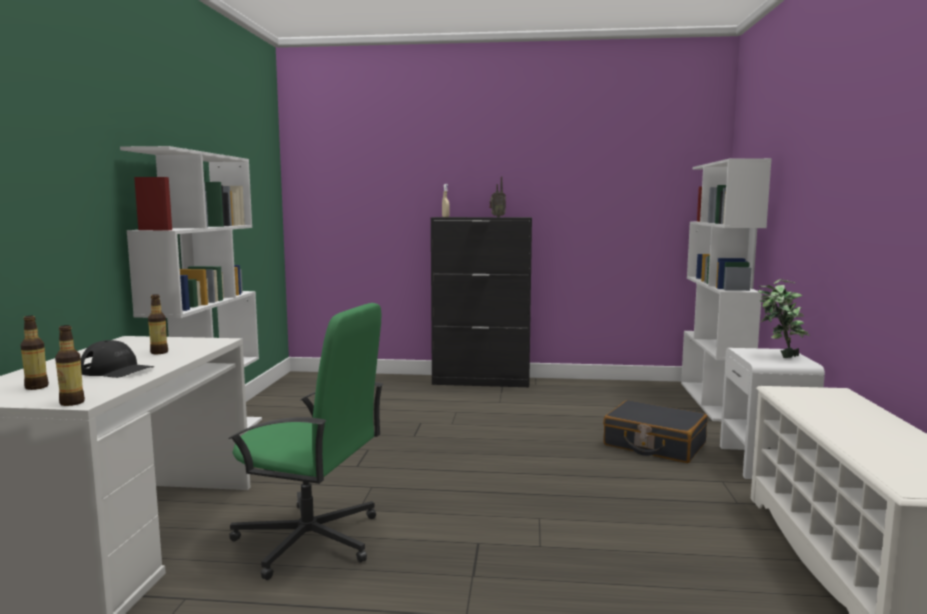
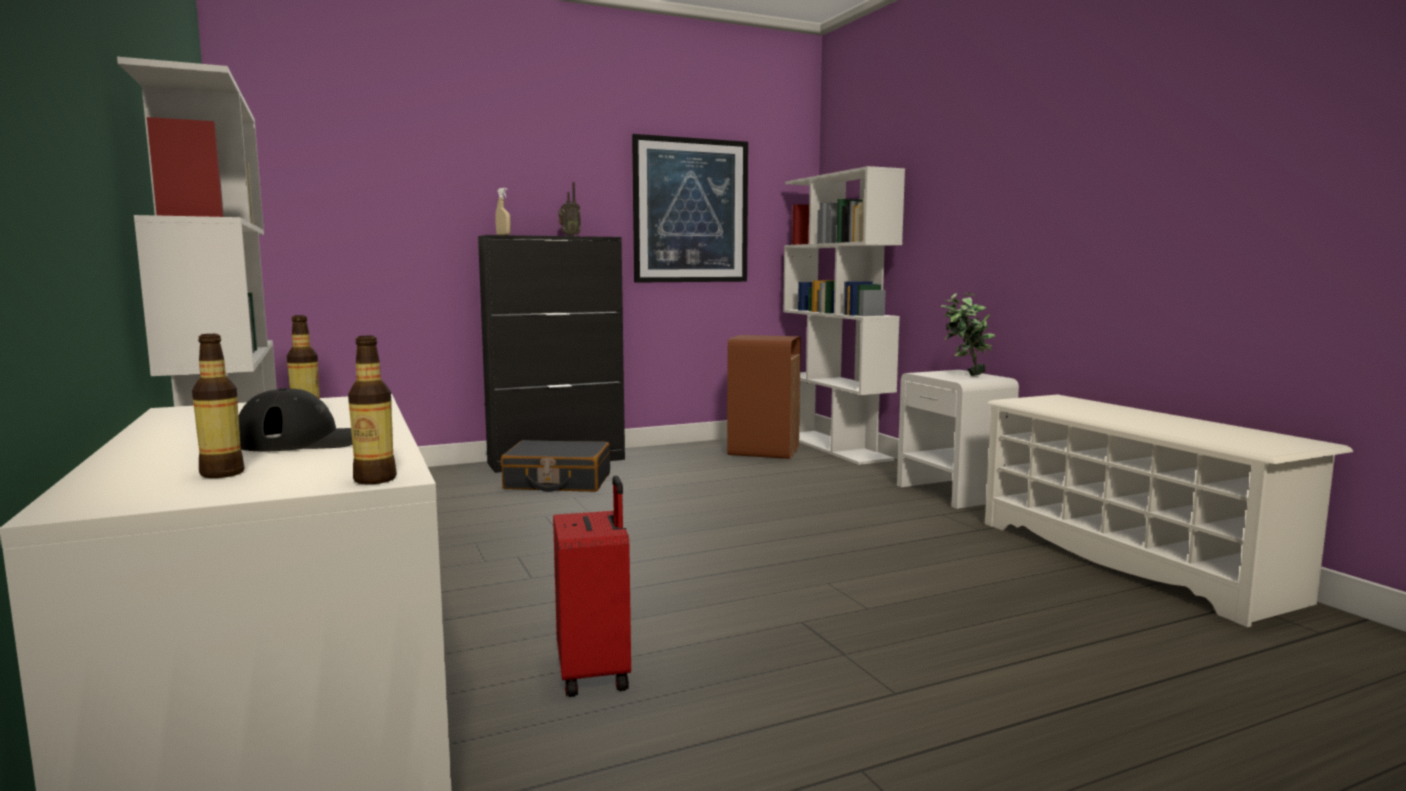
camera: 30 degrees left, 0 degrees up
green office chair [228,303,383,580] -> red suitcase [553,476,631,697]
black suitcase [603,400,708,463] -> black suitcase moved to [501,440,610,492]
none -> picture [632,134,748,283]
none -> brown trash can [727,335,801,459]

